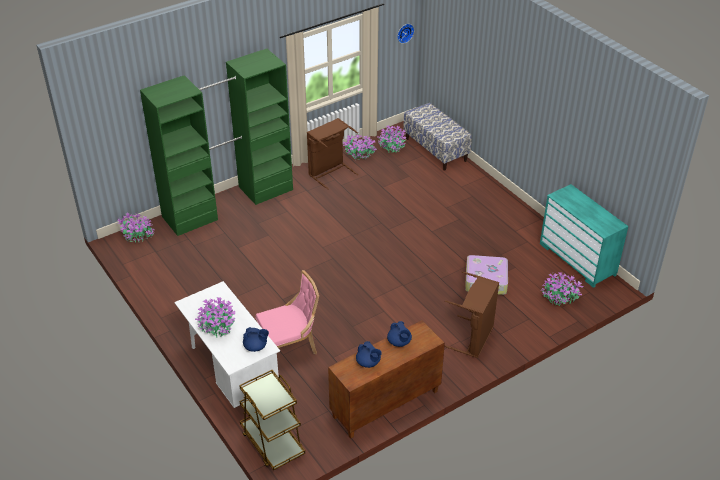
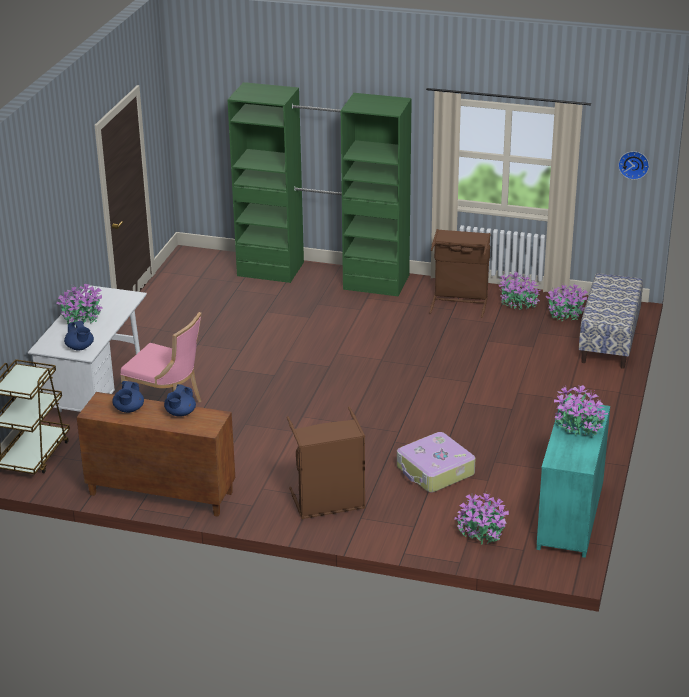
camera: 50 degrees right, 10 degrees down
potted plant [117,213,155,242] -> potted plant moved to [554,385,608,436]

